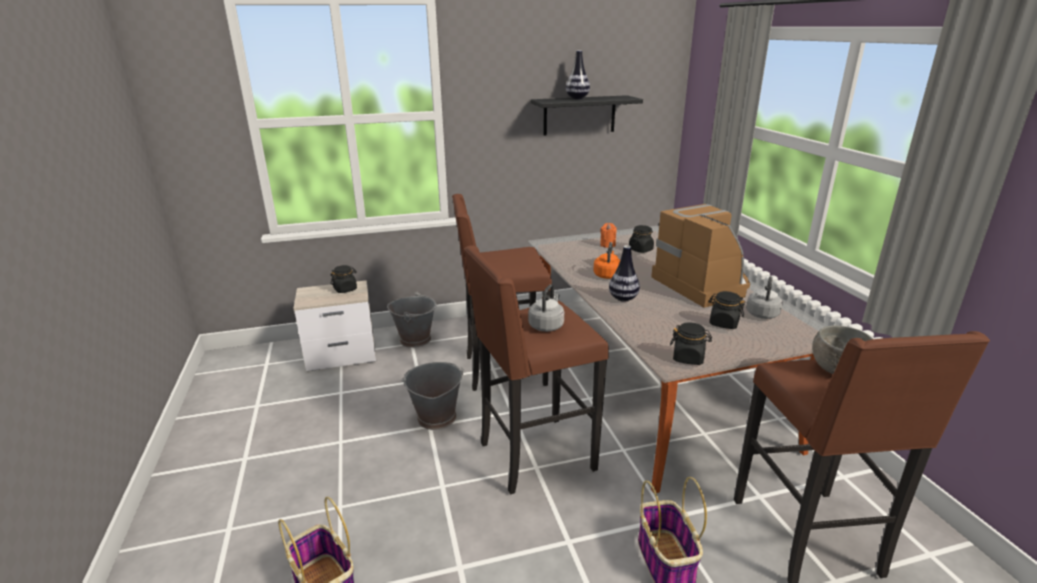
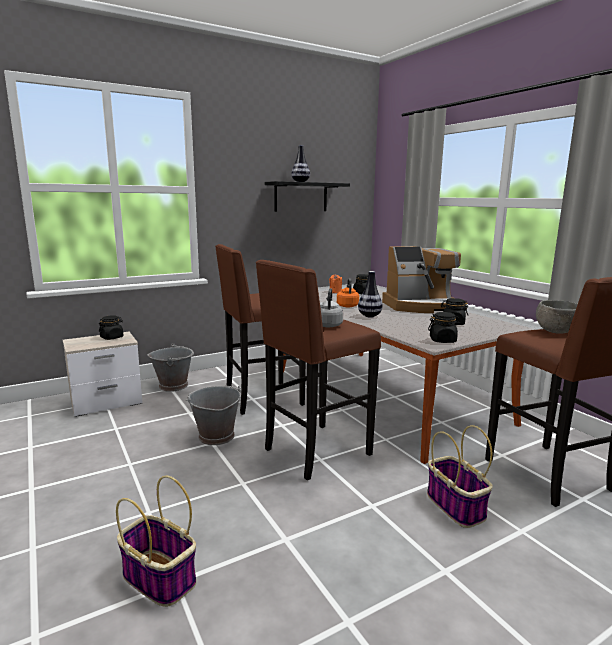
camera: 15 degrees left, 10 degrees down
coffee machine [651,204,750,308] -> coffee machine turned 120 degrees clockwise [382,246,461,313]
grey kettle [746,276,783,319] -> none

